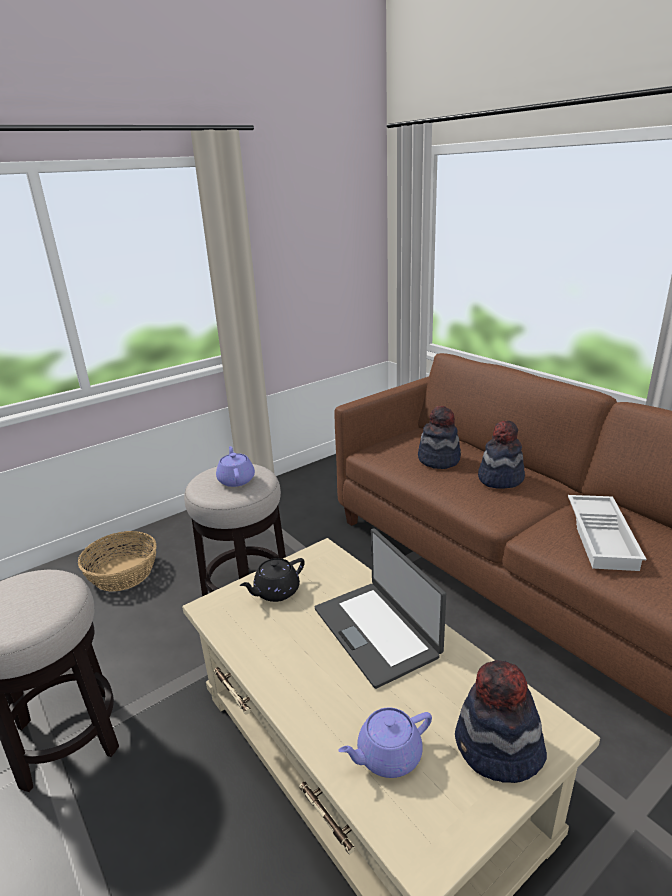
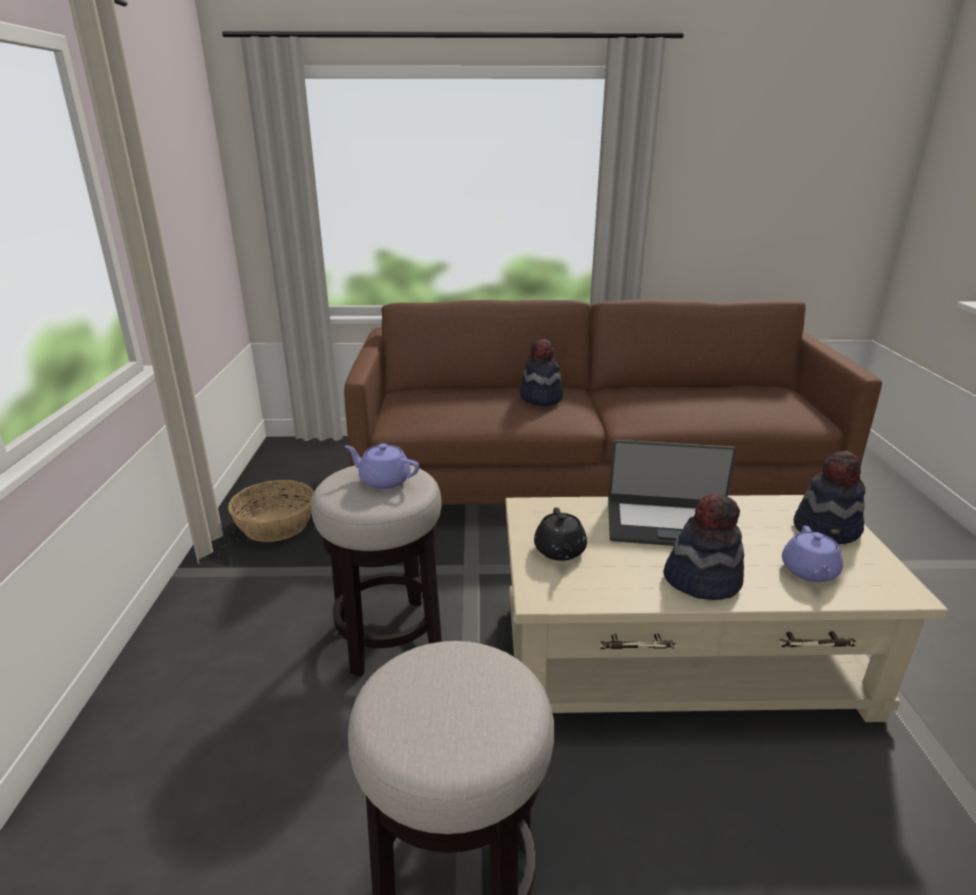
camera: 55 degrees left, 0 degrees up
basket [78,531,157,592] -> basket moved to [228,480,314,542]
hat [418,406,461,469] -> hat moved to [663,493,744,600]
white tray [568,495,646,571] -> none

